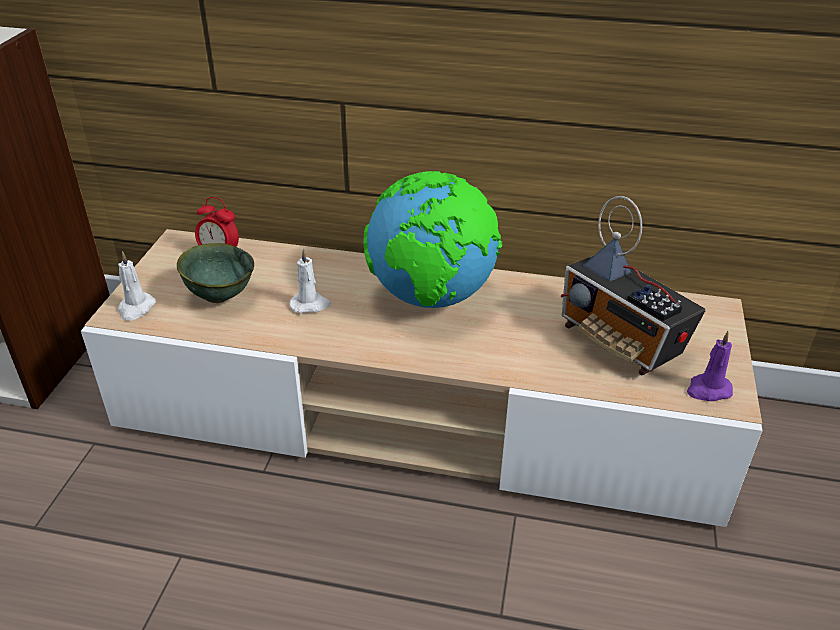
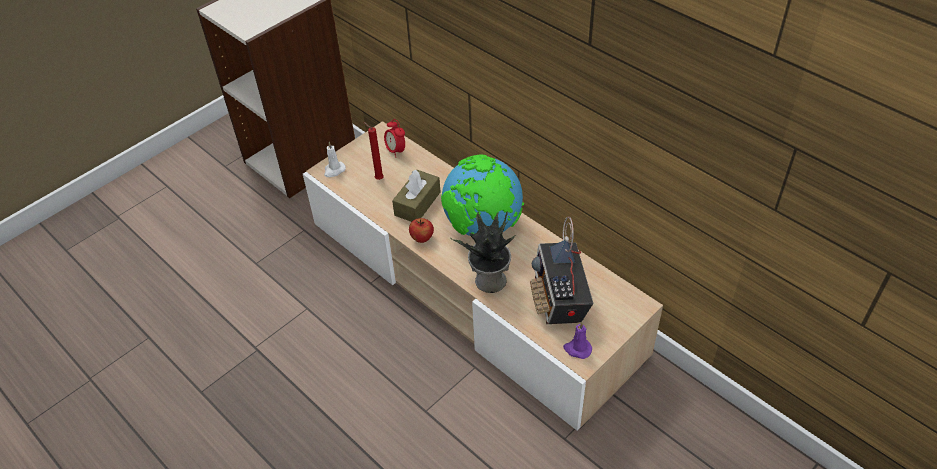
camera: 35 degrees right, 10 degrees up
green bowl [177,243,254,303] -> red candle [363,122,384,180]
white candle [289,249,331,313] -> brown tissue box [392,170,441,222]
none -> apple [409,218,434,243]
none -> potted plant [450,211,516,293]

